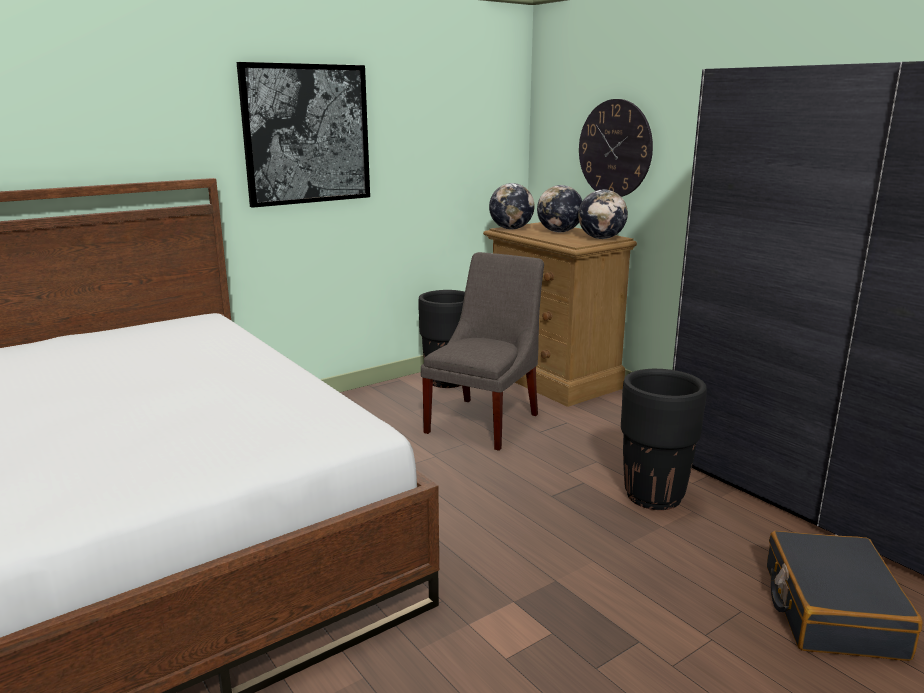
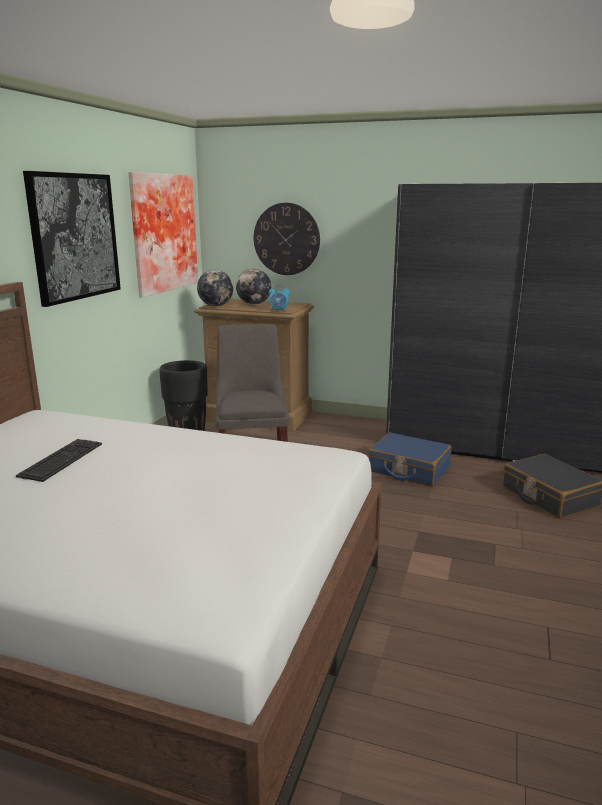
camera: 35 degrees left, 0 degrees up
globe [578,190,628,239] -> none
black planter [621,369,707,510] -> blue suitcase [368,432,452,487]
none -> keyboard [16,439,102,482]
none -> picture [128,172,198,298]
none -> alarm clock [269,285,290,311]

